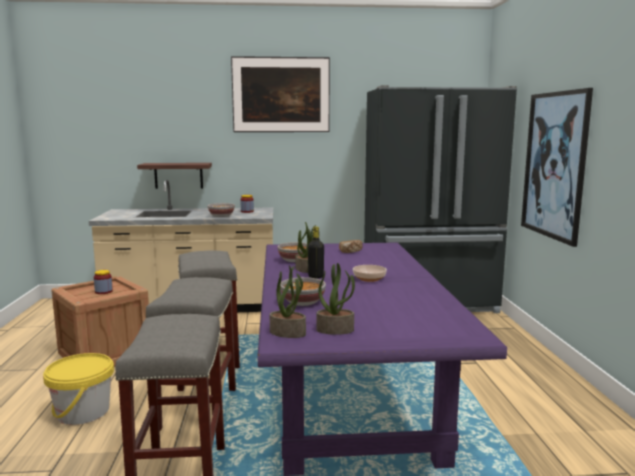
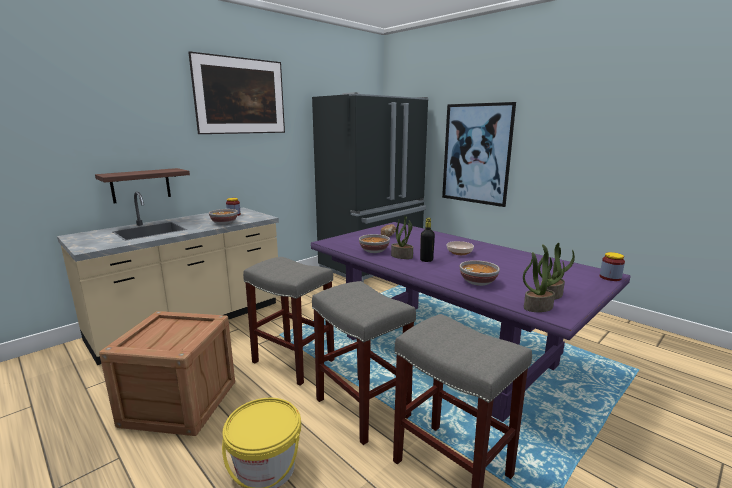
camera: 40 degrees left, 5 degrees up
jar [94,270,113,294] -> jar moved to [600,252,625,281]

